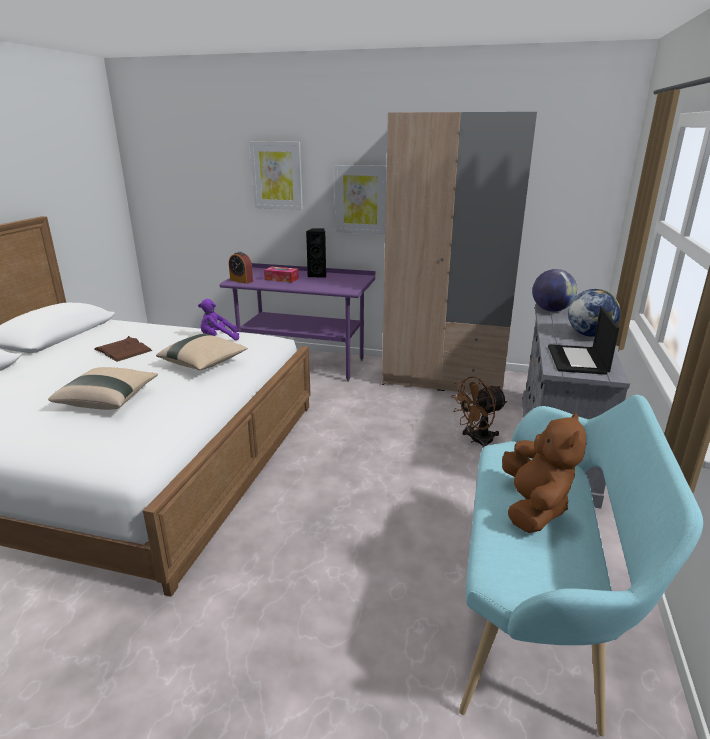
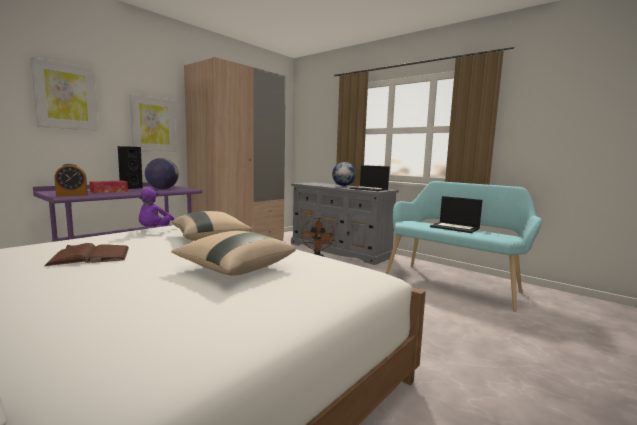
camera: 65 degrees left, 15 degrees down
brown plush toy [502,412,586,533] -> laptop [430,196,483,233]
globe [532,269,577,312] -> globe moved to [145,158,179,189]

